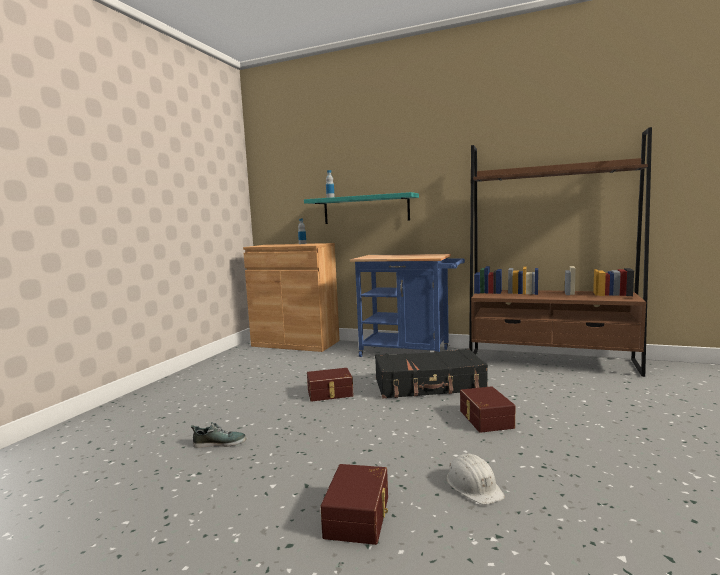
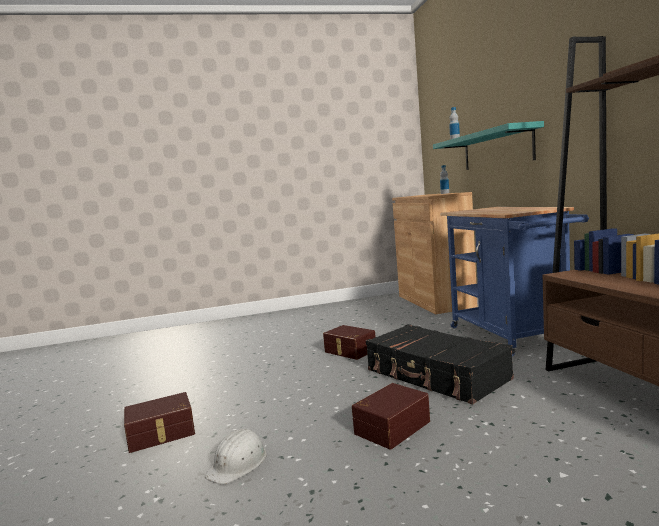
camera: 55 degrees right, 0 degrees up
shoe [191,422,246,448] -> none

